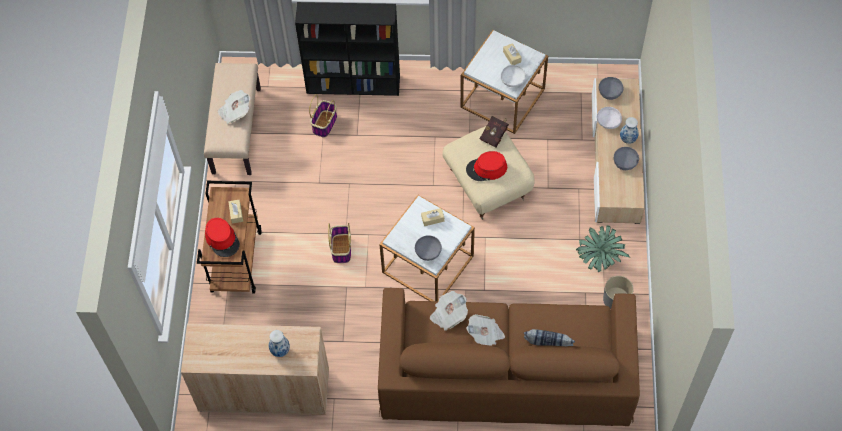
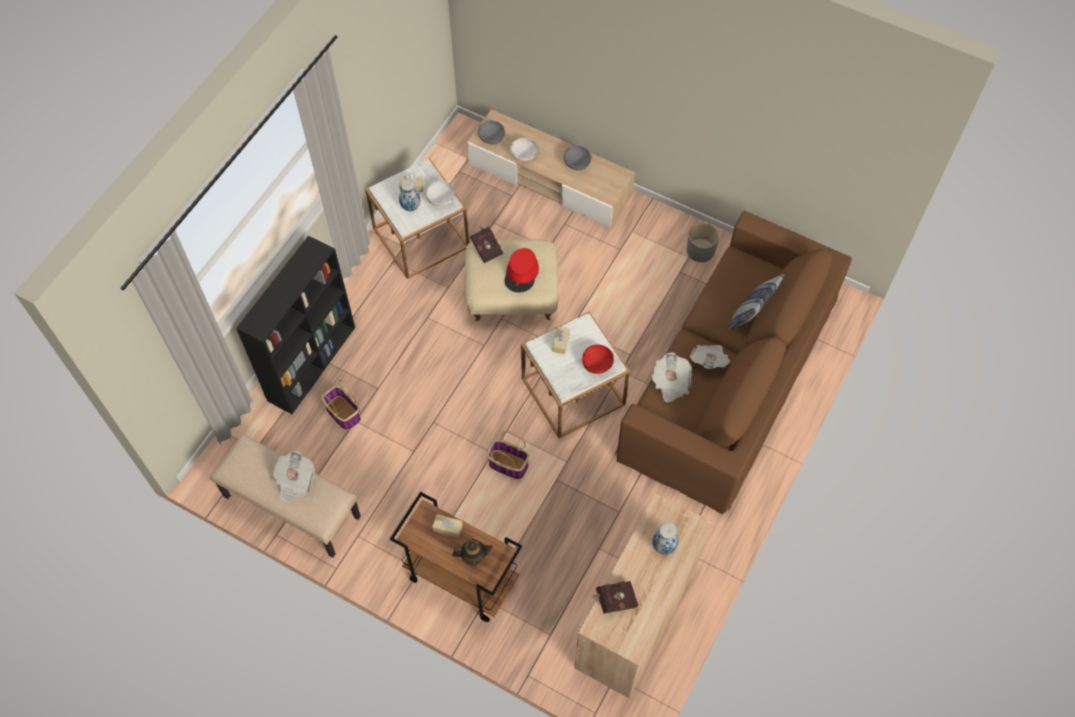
camera: 65 degrees left, 0 degrees up
red hat [205,218,240,257] -> teapot [452,539,493,566]
grey bowl [415,235,442,261] -> red bowl [582,344,614,374]
potted plant [576,225,630,272] -> none
vase [620,117,639,144] -> vase moved to [399,179,420,211]
none -> red book [592,581,639,614]

